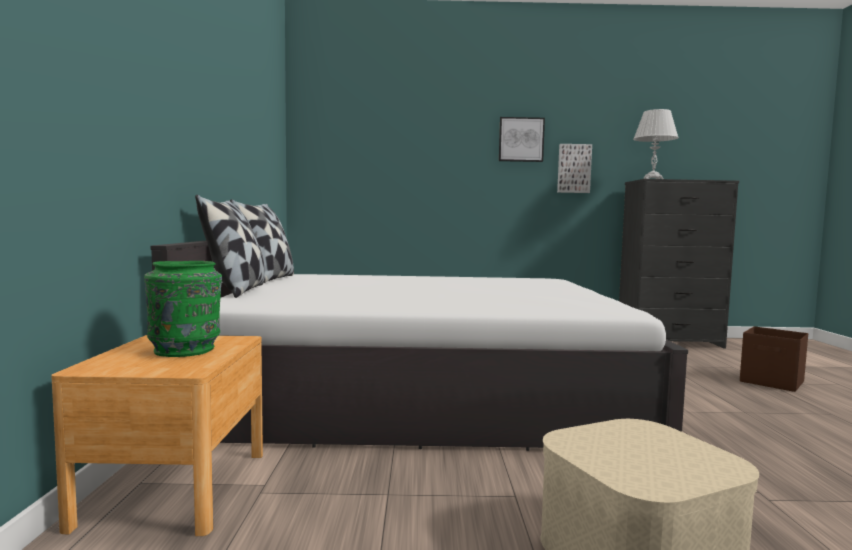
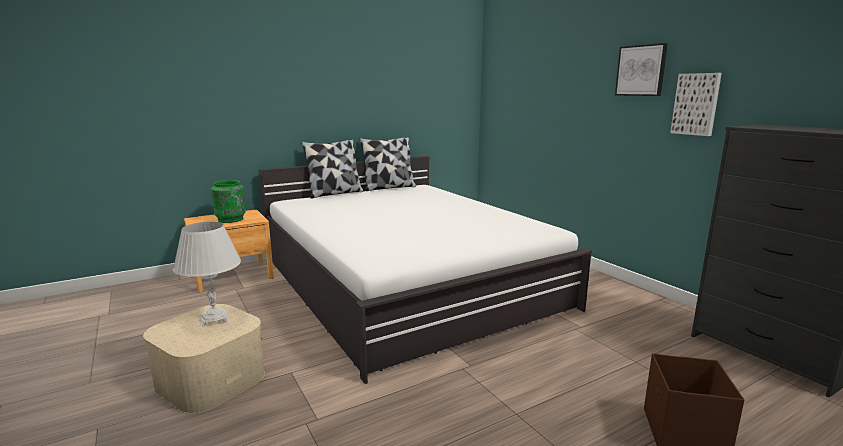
camera: 60 degrees right, 10 degrees up
white table lamp [633,109,679,179] -> white table lamp moved to [173,222,241,326]

